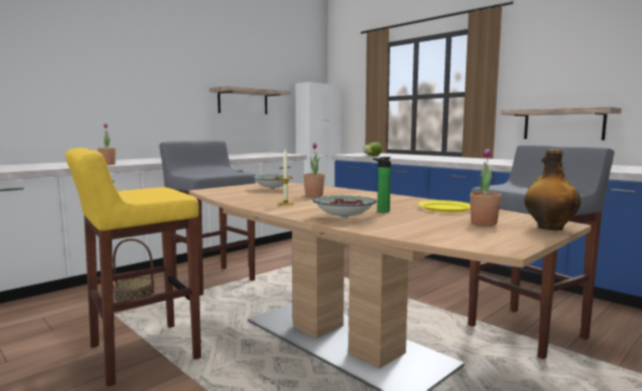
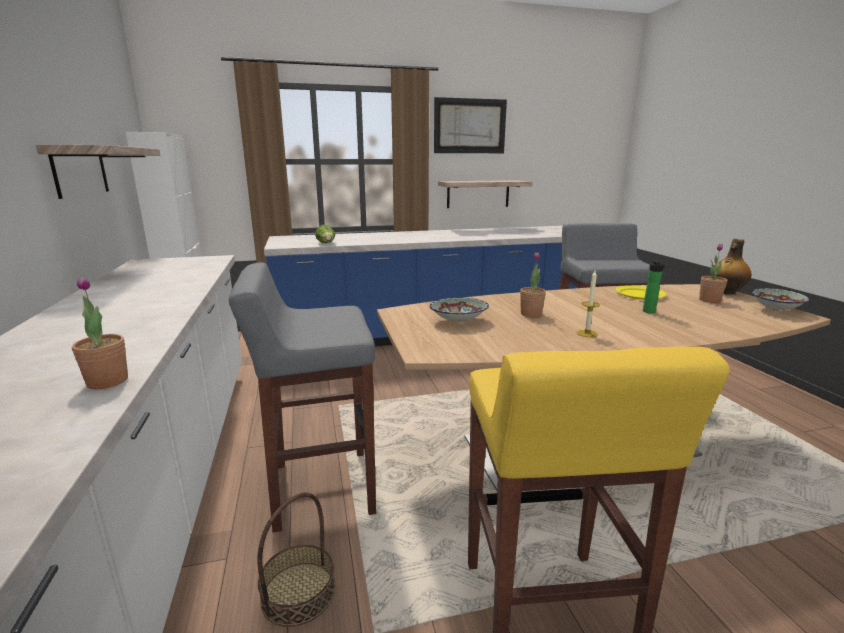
camera: 60 degrees left, 10 degrees up
bowl [313,196,377,218] -> bowl moved to [752,288,809,311]
none -> picture [434,97,507,153]

